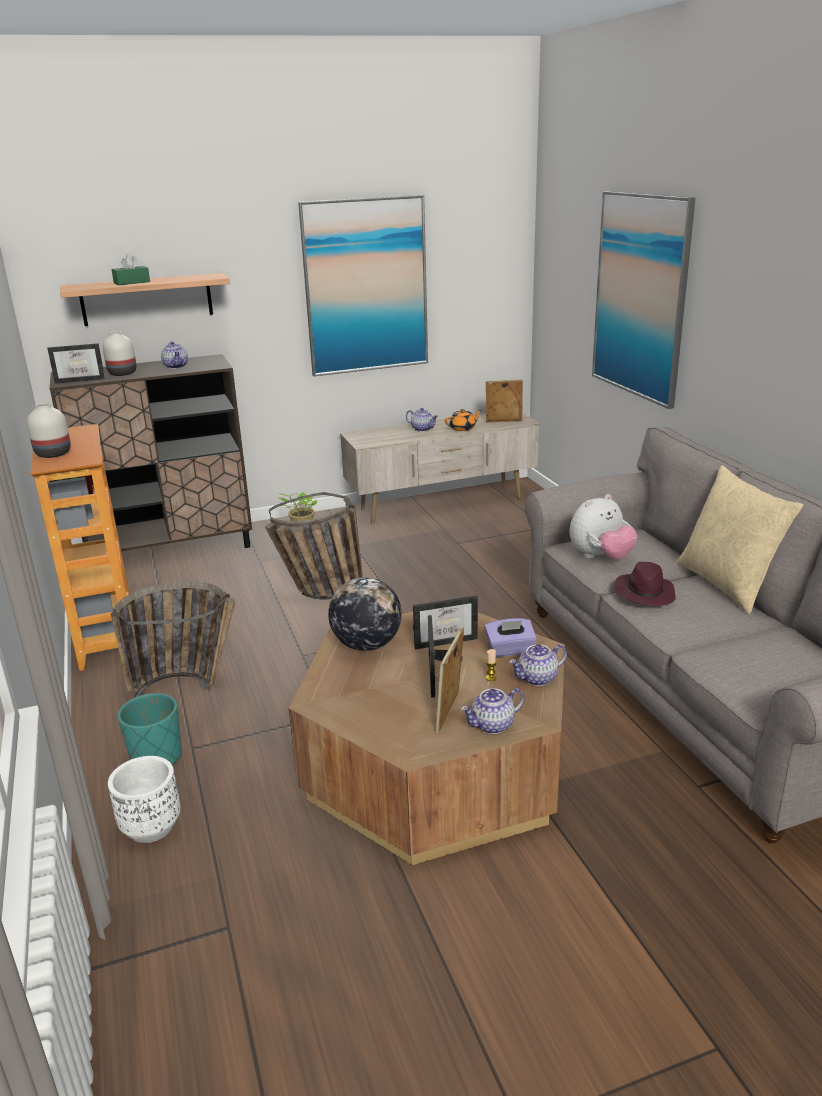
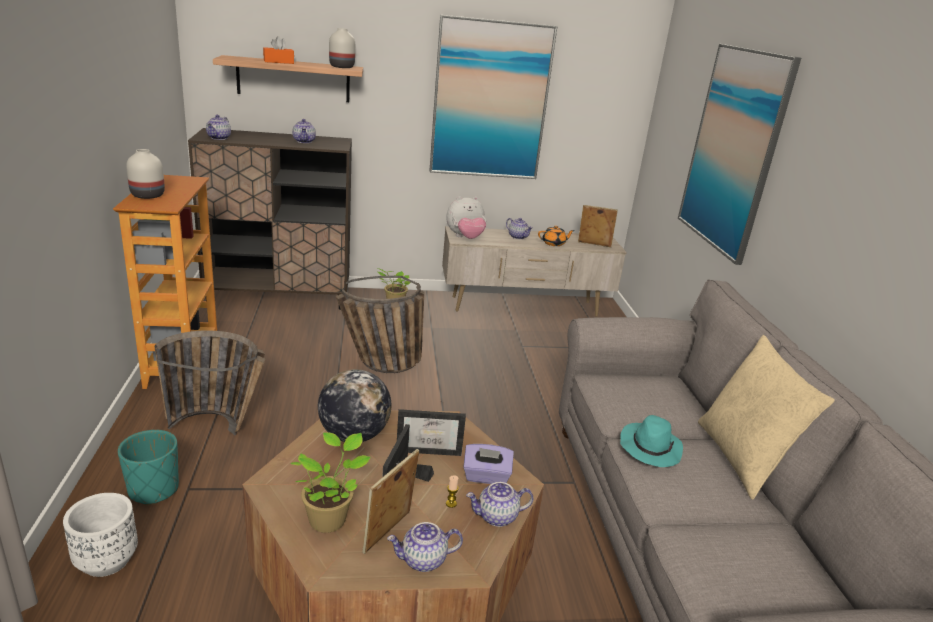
camera: 10 degrees right, 0 degrees up
picture frame [47,343,105,384] -> teapot [206,115,231,140]
white vase [103,331,136,376] -> white vase moved to [329,28,355,68]
green tissue box [111,254,150,285] -> orange tissue box [263,36,294,64]
plush toy [570,494,638,560] -> plush toy moved to [446,196,486,239]
purple hat [614,562,676,606] -> turquoise hat [620,415,683,467]
none -> potted plant [291,433,371,533]

